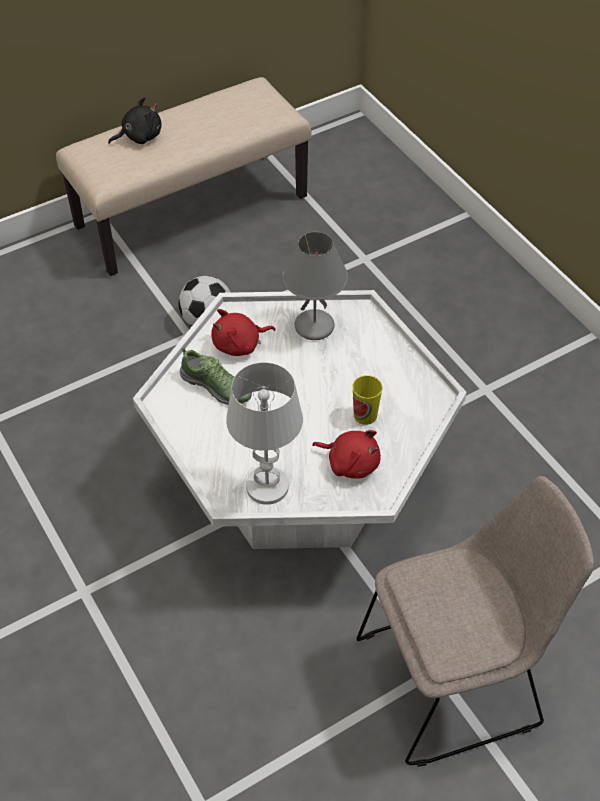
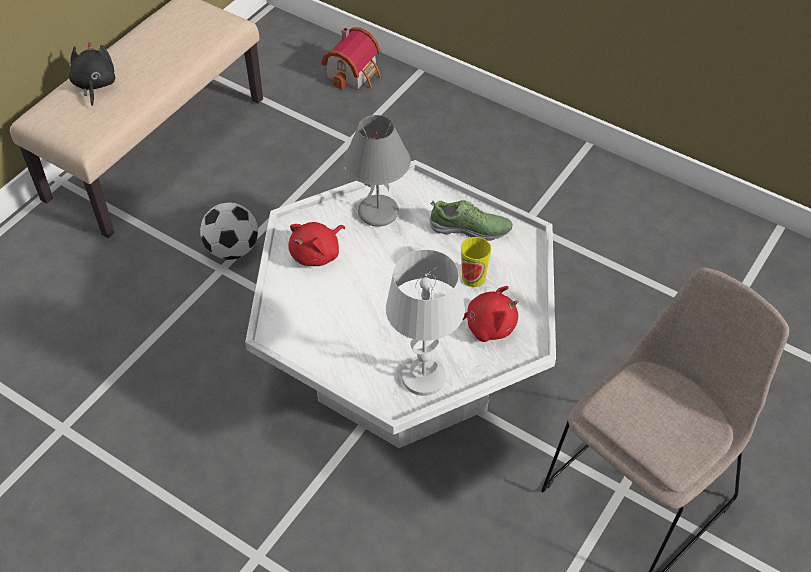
camera: 25 degrees left, 0 degrees up
black plush toy [108,97,162,144] -> black plush toy turned 45 degrees counterclockwise [69,42,115,106]
shoe [180,347,252,405] -> shoe moved to [430,200,513,241]
none -> toy house [321,27,381,90]

